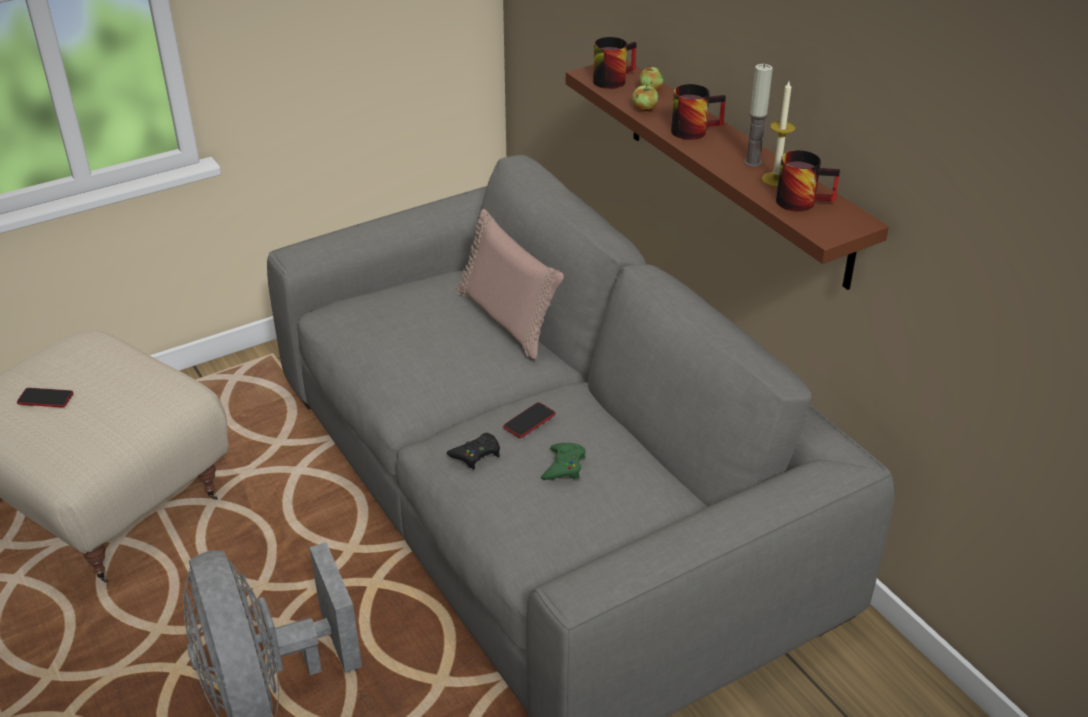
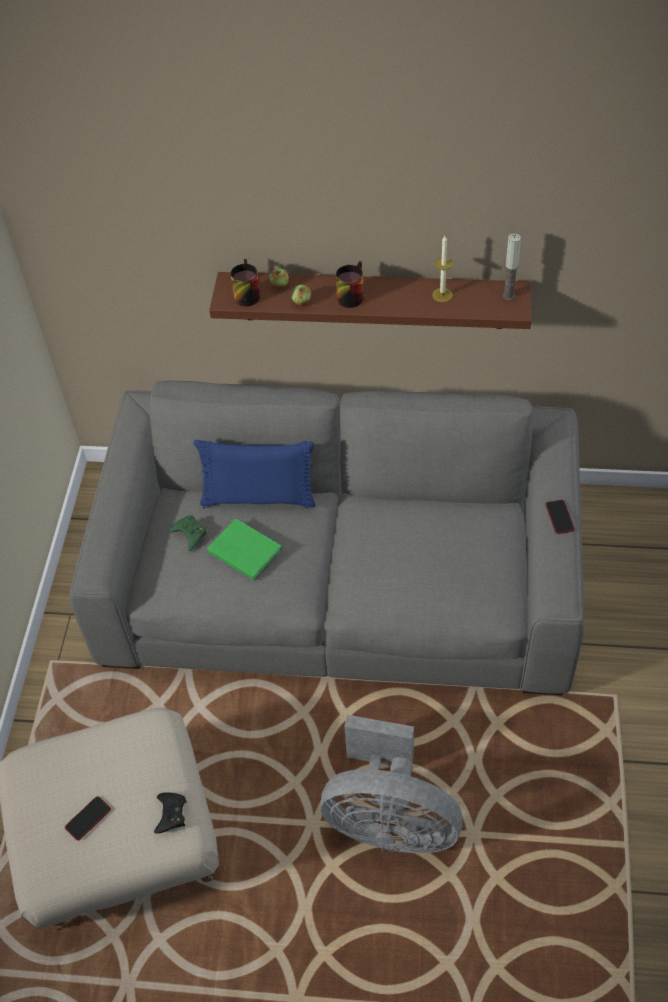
camera: 50 degrees left, 15 degrees up
black game controller [447,433,500,469] -> black game controller moved to [154,792,187,834]
beige pillow [455,209,564,360] -> blue pillow [193,440,316,509]
phone [503,402,556,438] -> phone moved to [545,500,575,534]
green game controller [541,443,586,480] -> green game controller moved to [170,515,207,551]
candle [744,64,773,167] -> candle moved to [502,233,521,300]
mug [776,150,840,211] -> none
none -> green book [207,519,282,580]

